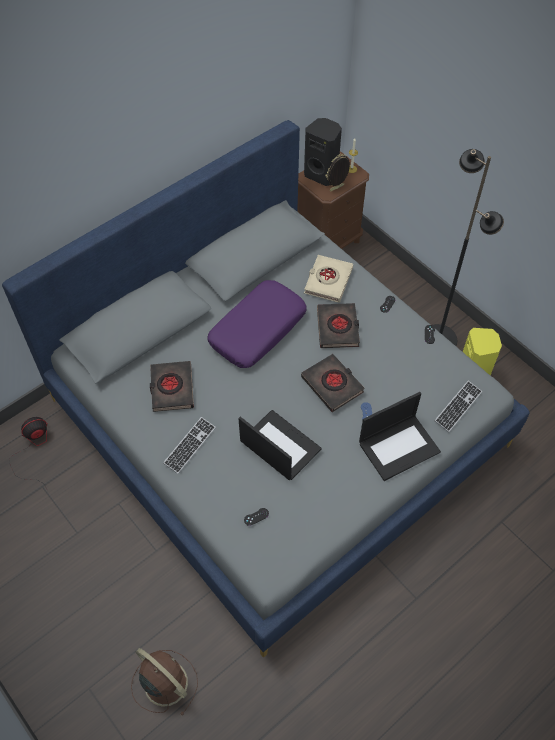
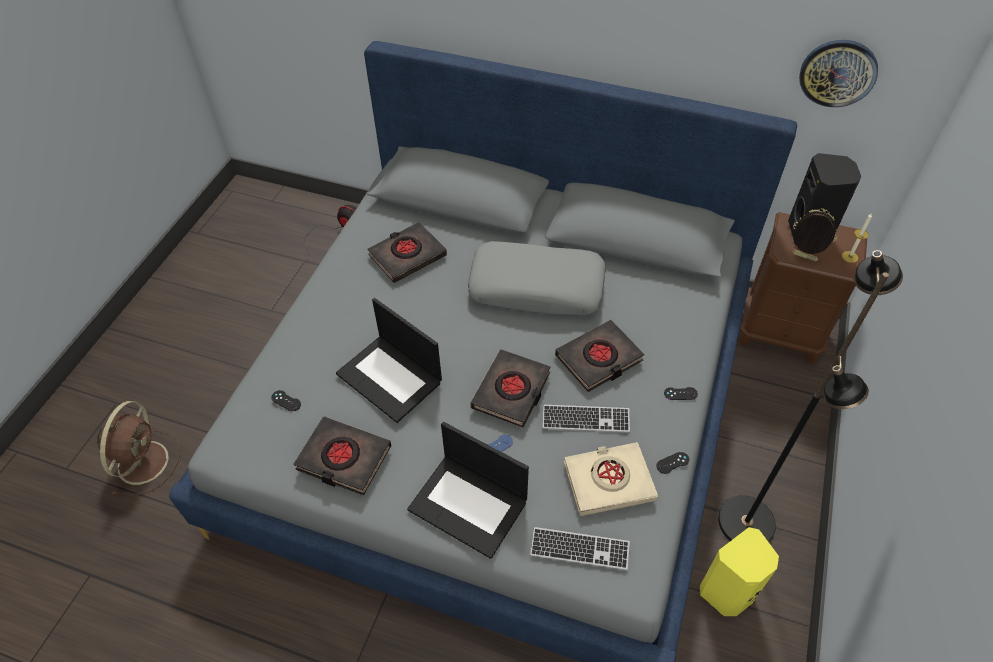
camera: 60 degrees right, 5 degrees down
keyboard [163,417,216,474] -> keyboard moved to [543,405,630,432]
purple pillow [208,280,307,368] -> grey pillow [468,241,606,315]
laptop [238,410,322,480] -> laptop turned 120 degrees clockwise [336,298,442,423]
beige book [304,255,353,303] -> beige book moved to [564,442,658,516]
none -> black book [293,417,391,496]
none -> wall clock [799,40,878,107]

